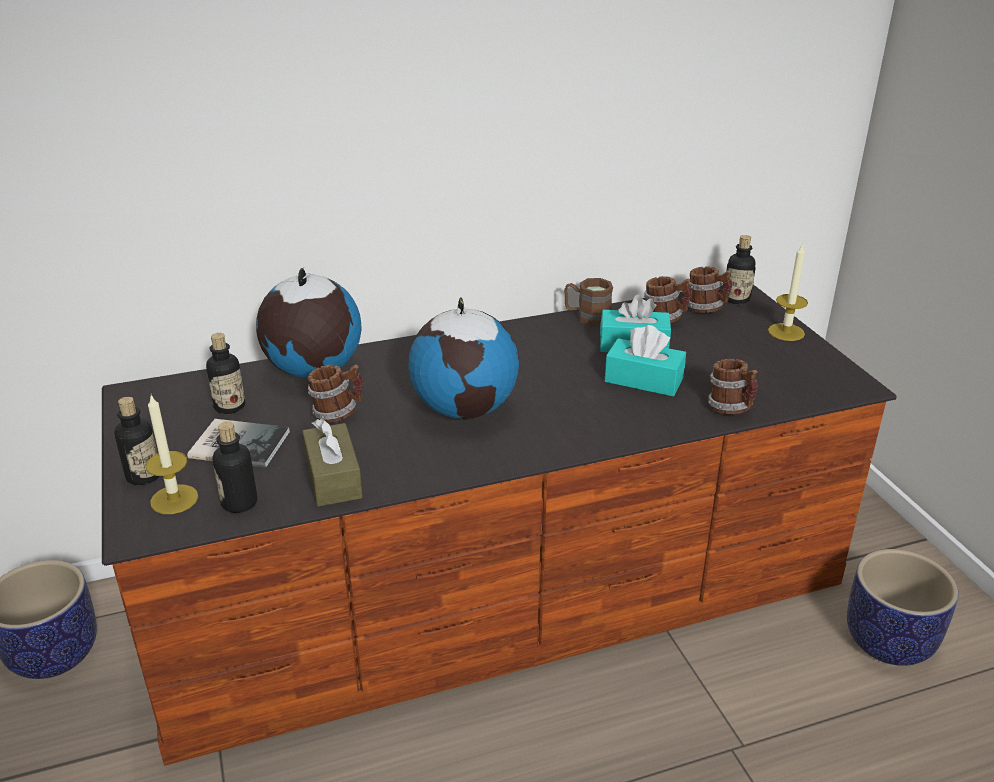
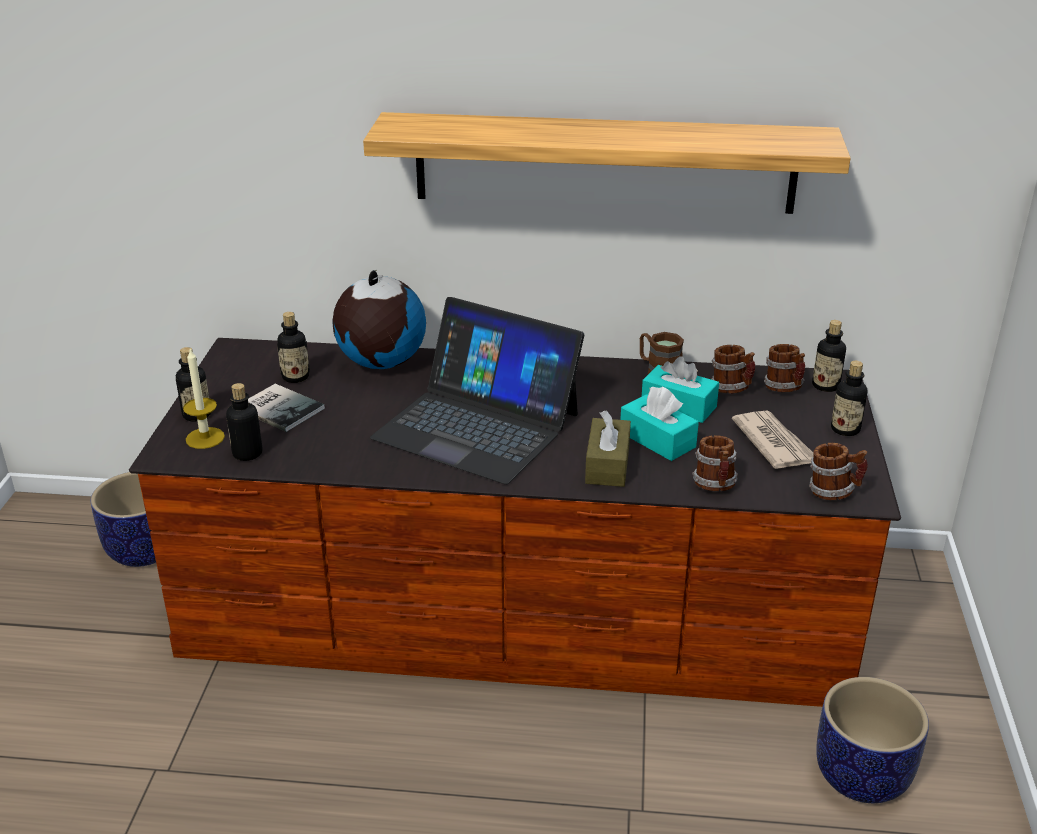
camera: 25 degrees right, 0 degrees up
brown tissue box [303,419,363,506] -> brown tissue box moved to [585,410,631,487]
mug [308,365,363,423] -> mug moved to [809,443,868,500]
globe [409,297,519,419] -> laptop [370,297,584,484]
candle [768,243,808,341] -> bottle [831,361,868,436]
none -> shelf [363,112,851,214]
none -> newspaper [732,410,813,469]

